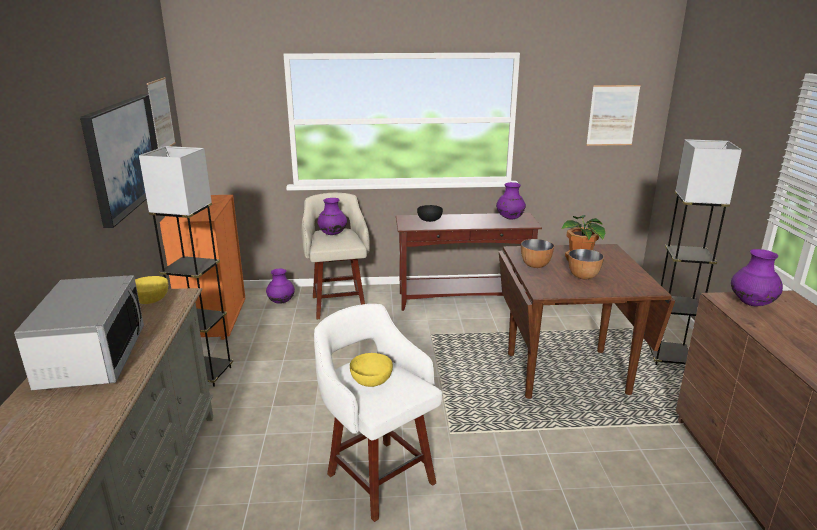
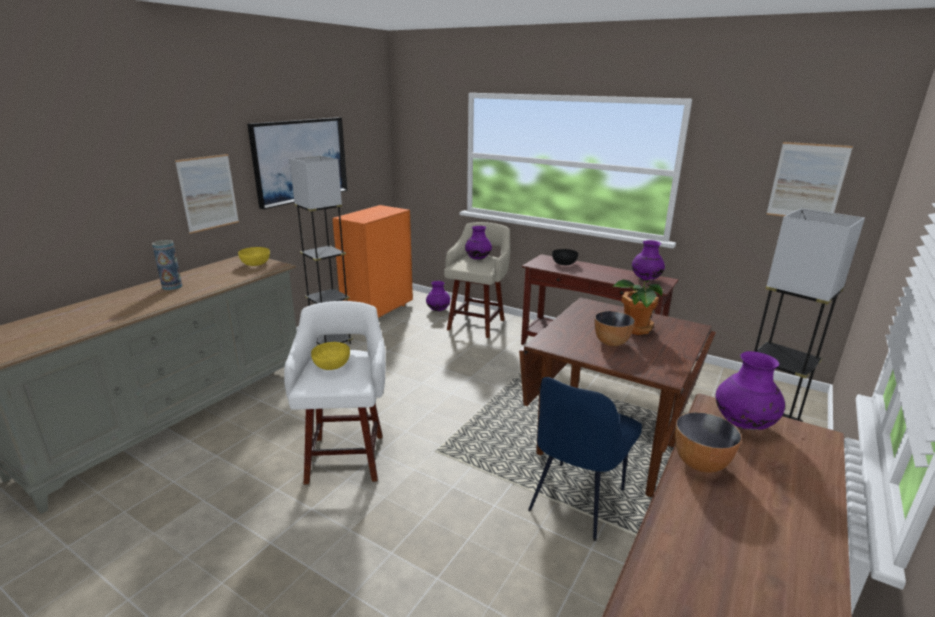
camera: 35 degrees right, 0 degrees up
microwave [14,275,144,390] -> vase [152,240,182,290]
picture [147,77,176,148] -> picture moved to [175,154,239,234]
bowl [521,239,554,268] -> bowl moved to [675,412,742,473]
none -> blue chair [528,377,642,541]

